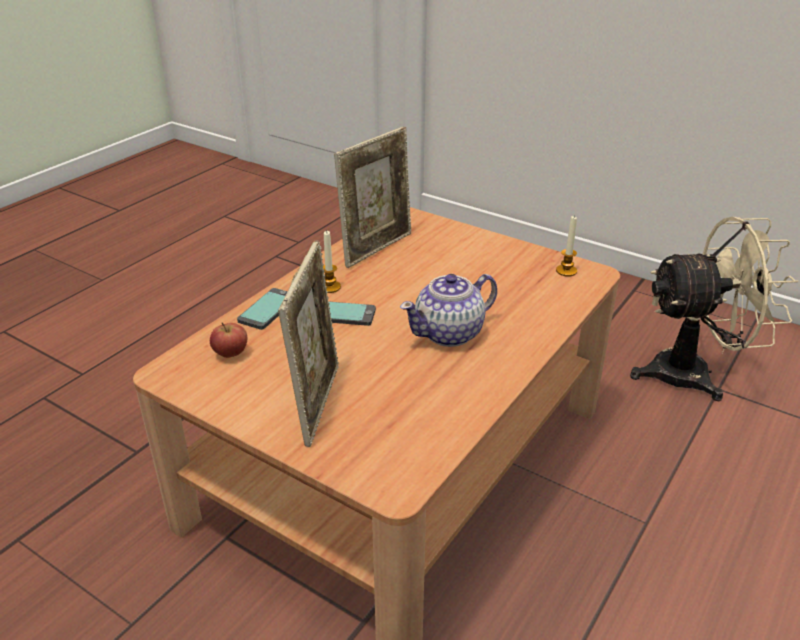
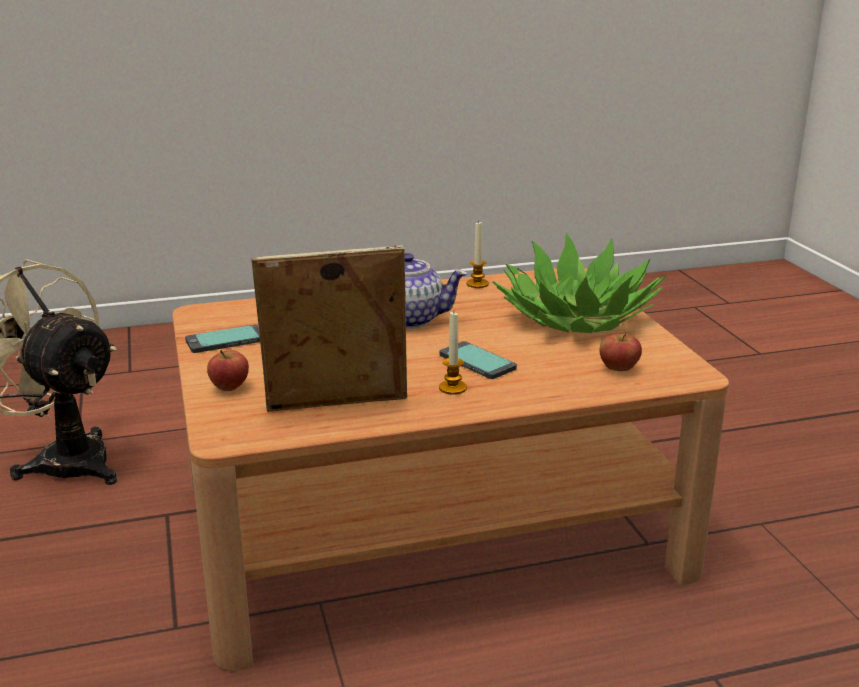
camera: 140 degrees left, 10 degrees down
phone [237,288,288,330] -> phone moved to [185,325,260,353]
picture frame [278,240,339,447] -> potted plant [493,233,667,333]
candle [556,216,577,277] -> candle moved to [467,222,489,288]
none -> apple [207,350,249,391]

